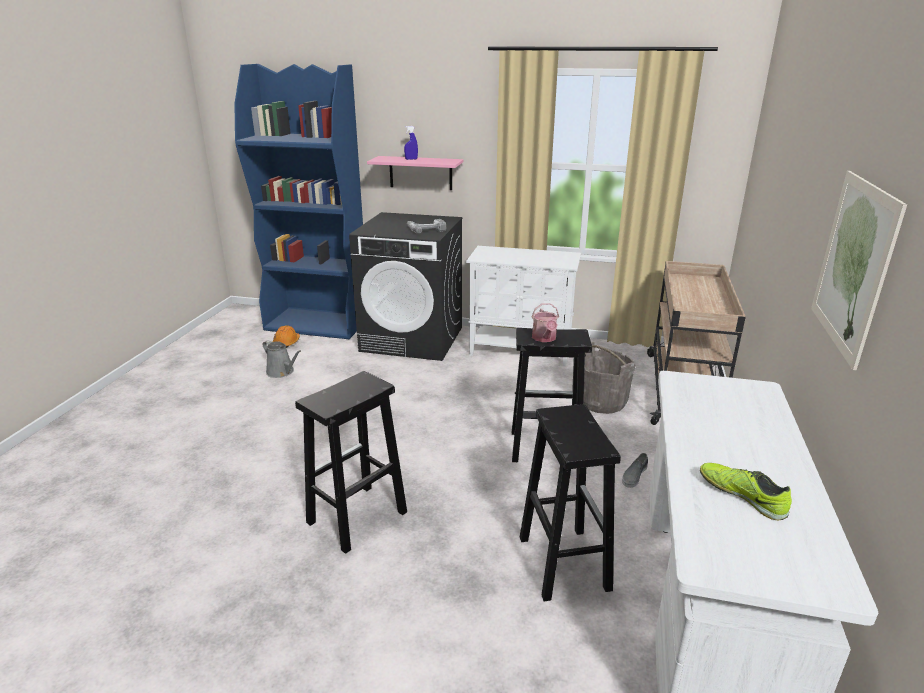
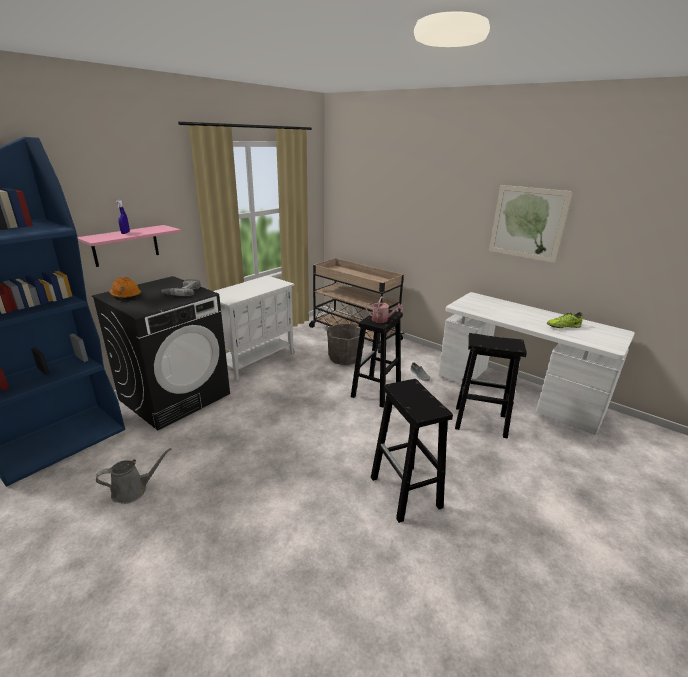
camera: 65 degrees left, 0 degrees up
orange hard hat [272,325,300,348] -> orange hard hat moved to [109,277,141,300]

